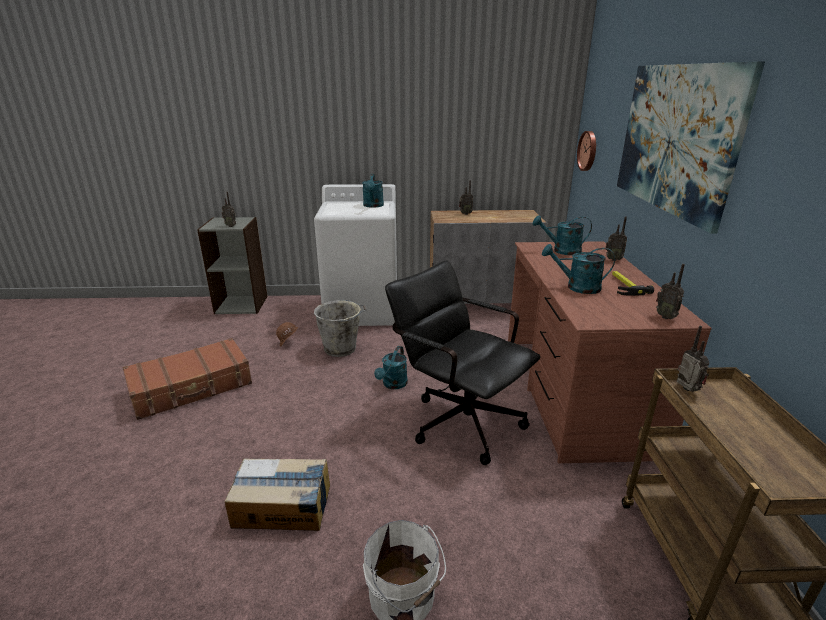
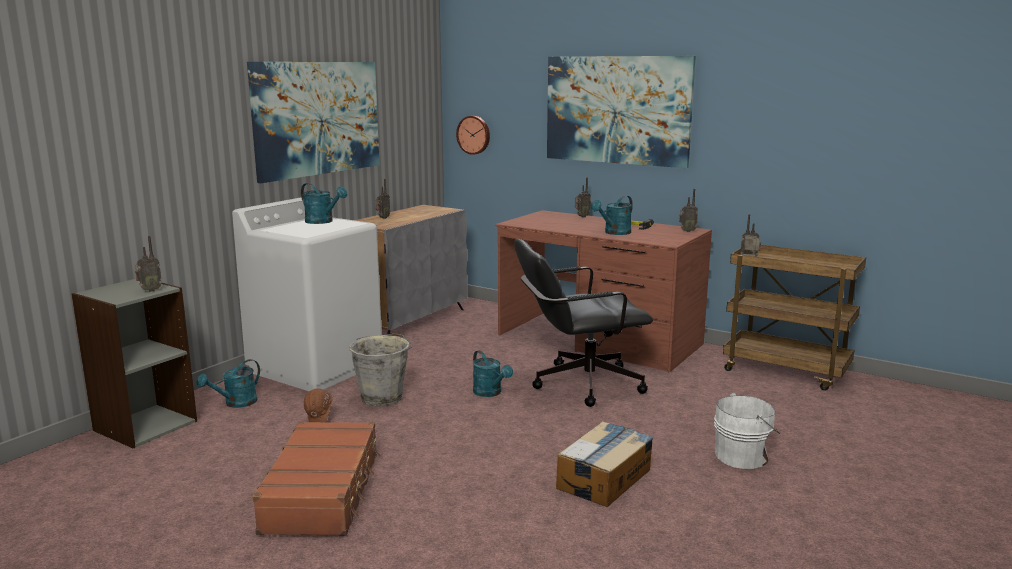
camera: 55 degrees left, 10 degrees down
turquoise watering can [532,215,592,255] -> turquoise watering can moved to [197,359,260,408]
none -> picture [247,62,379,183]

